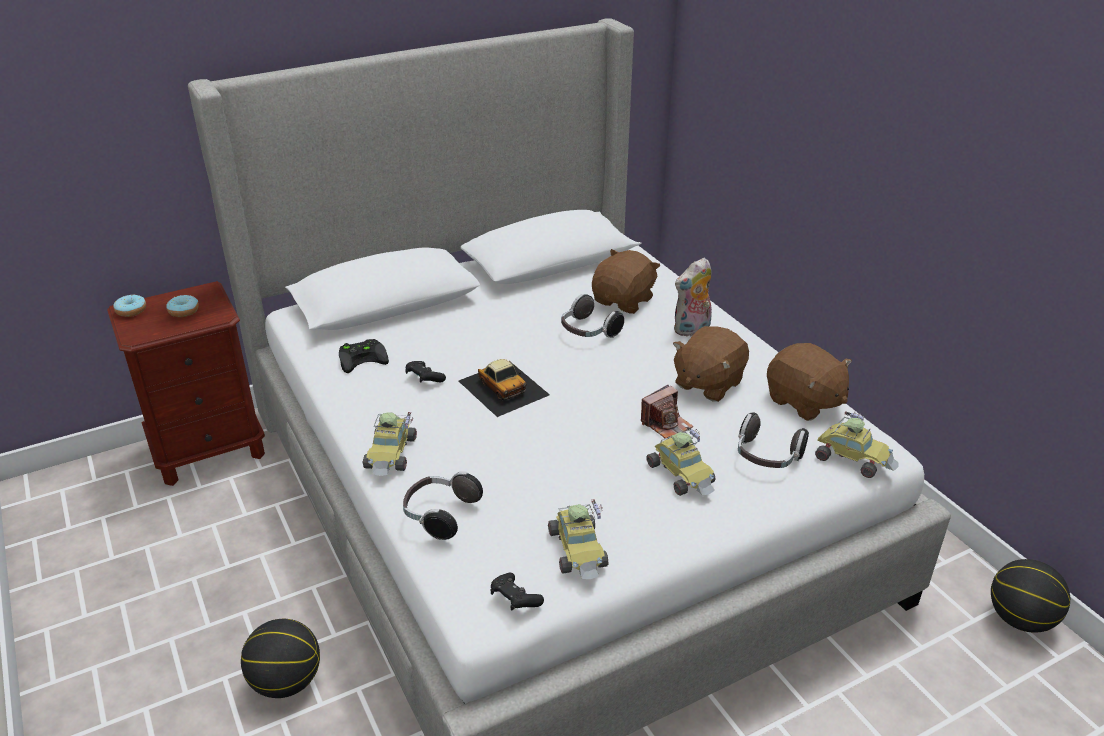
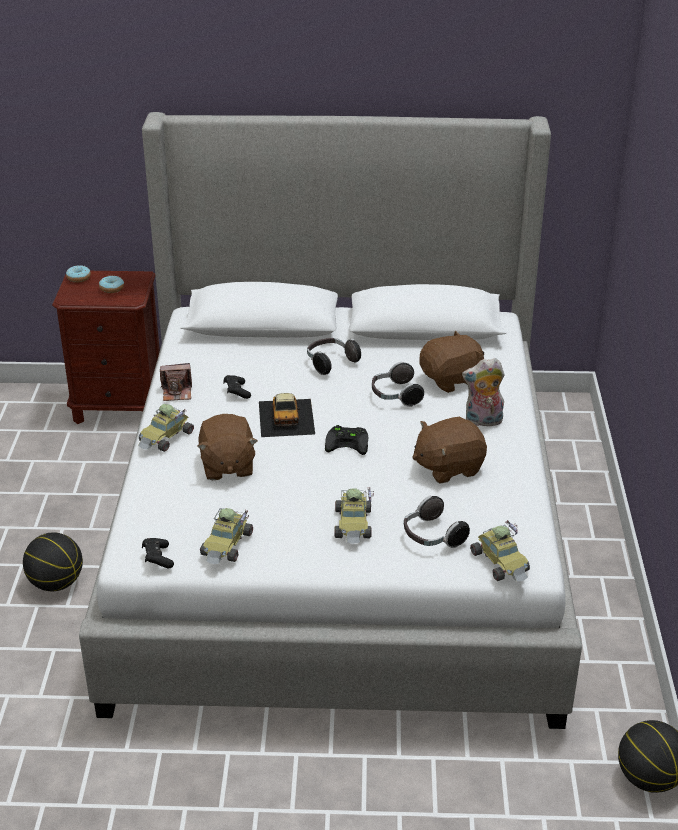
camera: 30 degrees right, 0 degrees up
black game controller [339,339,389,373] -> black game controller moved to [325,425,368,455]
headphones [403,471,483,540] -> headphones moved to [307,338,361,375]
camera [641,385,693,440] -> camera moved to [160,363,192,401]
brown plush toy [767,343,852,421] -> brown plush toy moved to [197,414,258,480]

